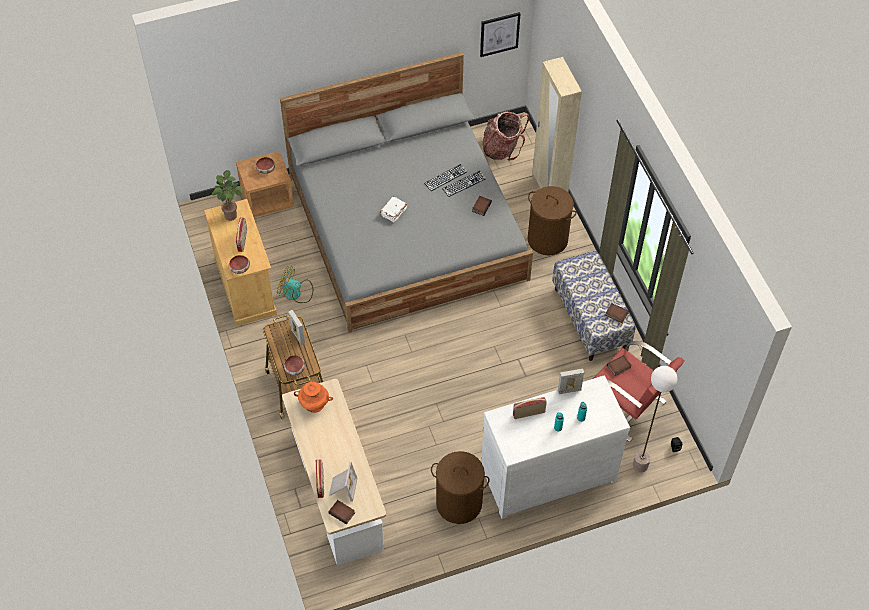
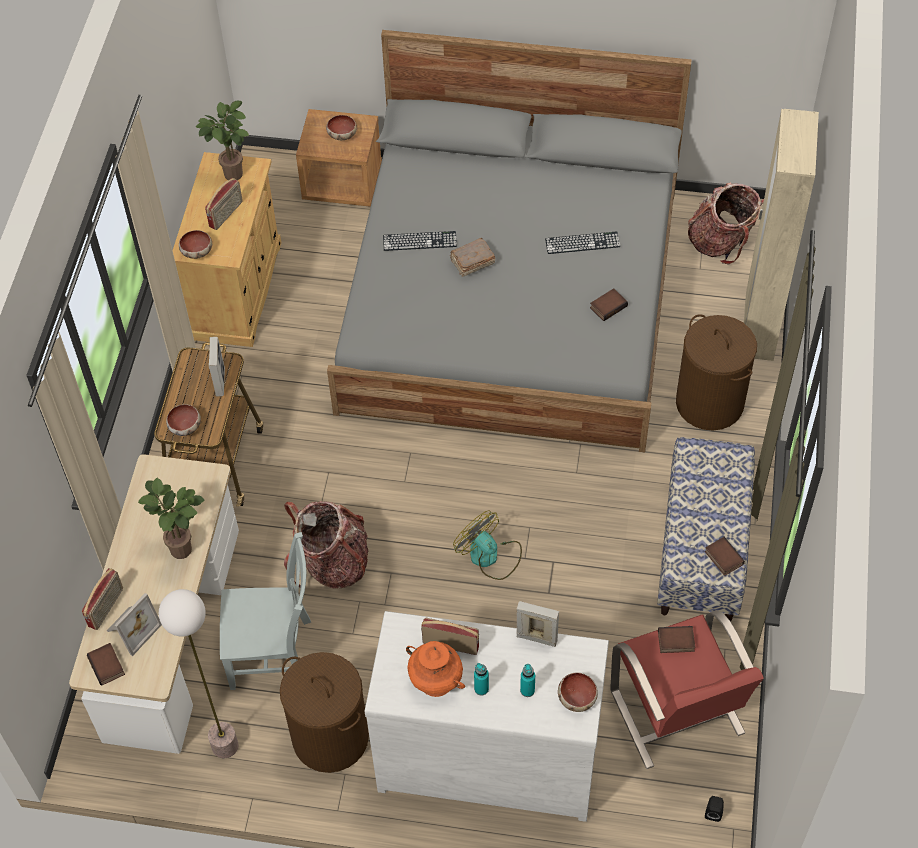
camera: 30 degrees right, 0 degrees up
fan [277,266,313,303] -> fan moved to [453,510,522,580]
orange vase [294,381,333,413] -> orange vase moved to [406,641,465,697]
white book [380,196,407,222] -> brown book [450,238,495,277]
keyboard [442,171,486,197] -> keyboard moved to [383,231,457,251]
picture [480,12,520,57] -> none
floor lamp [633,366,677,472] -> floor lamp moved to [159,589,238,758]
none -> potted plant [138,478,204,559]
none -> grey chair [220,532,311,690]
none -> backpack [284,501,368,589]
none -> bowl [558,672,598,712]

